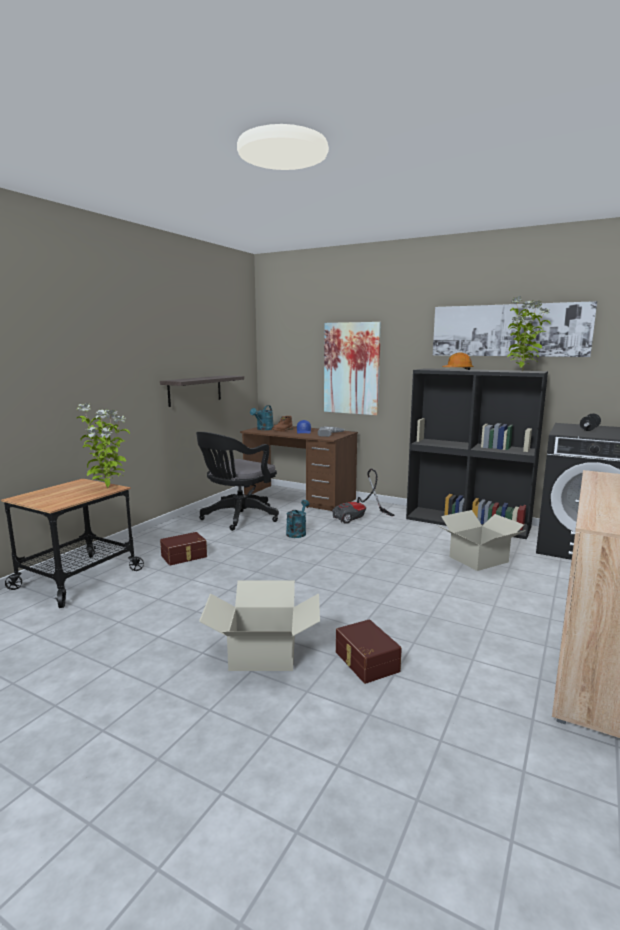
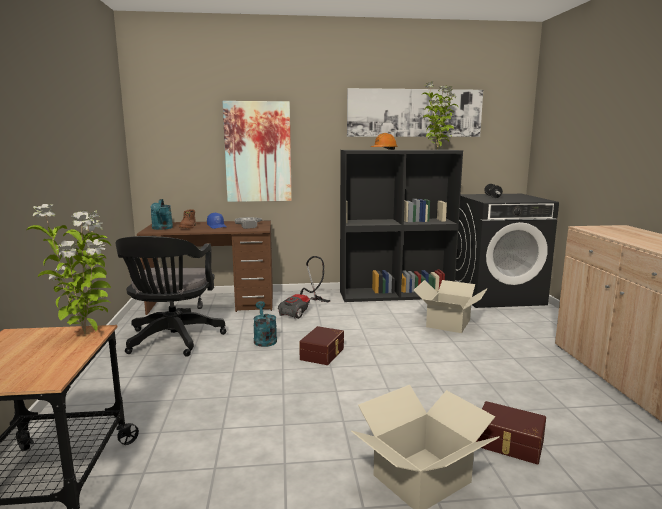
camera: 35 degrees left, 0 degrees up
shelf [160,375,244,407] -> none
brown storage box [160,532,207,565] -> brown storage box moved to [299,326,344,365]

